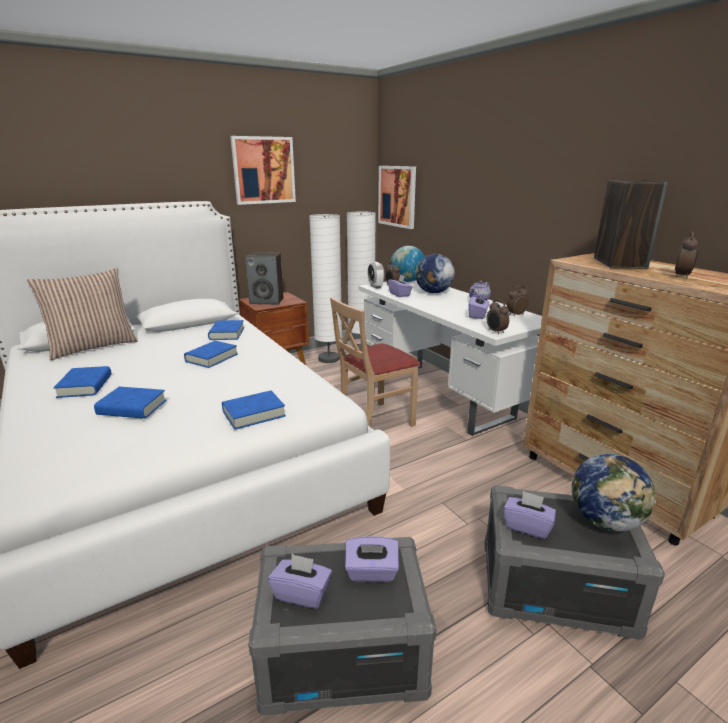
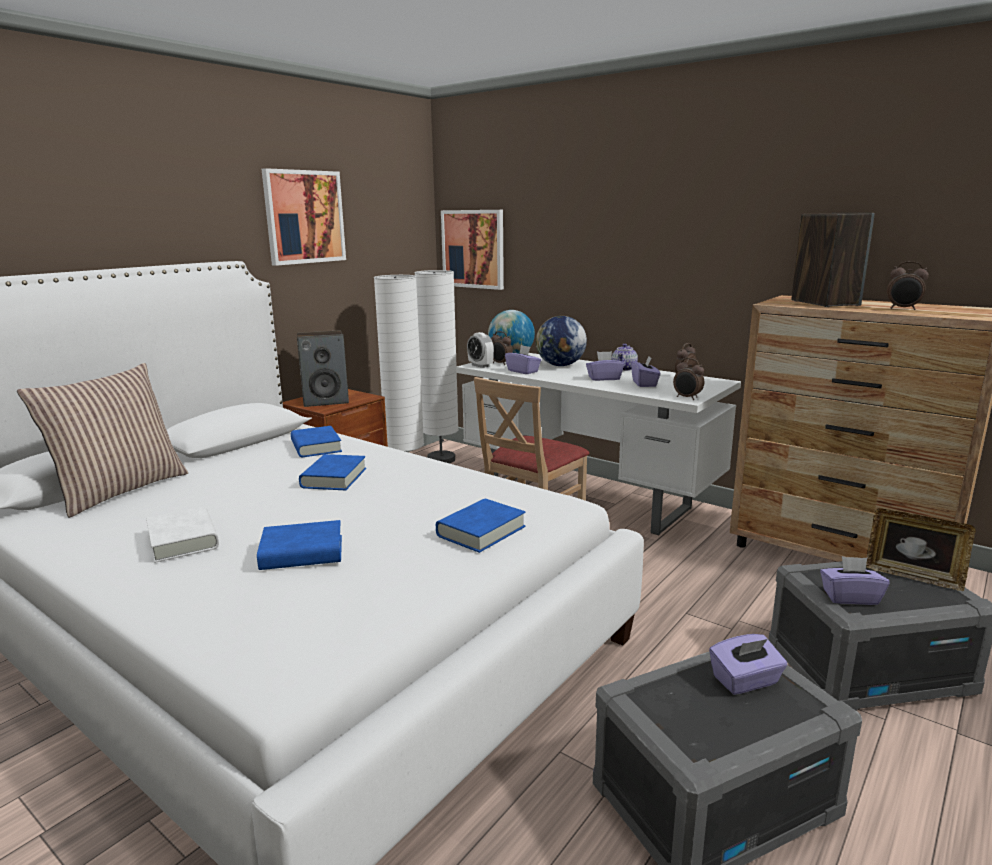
camera: 20 degrees left, 5 degrees down
blue book [53,366,111,398] -> white book [146,507,219,563]
purple tissue box [268,553,332,609] -> purple tissue box moved to [586,351,624,381]
globe [572,454,656,532] -> picture frame [866,508,976,591]
alarm clock [675,231,698,279] -> alarm clock turned 105 degrees clockwise [887,262,929,310]

